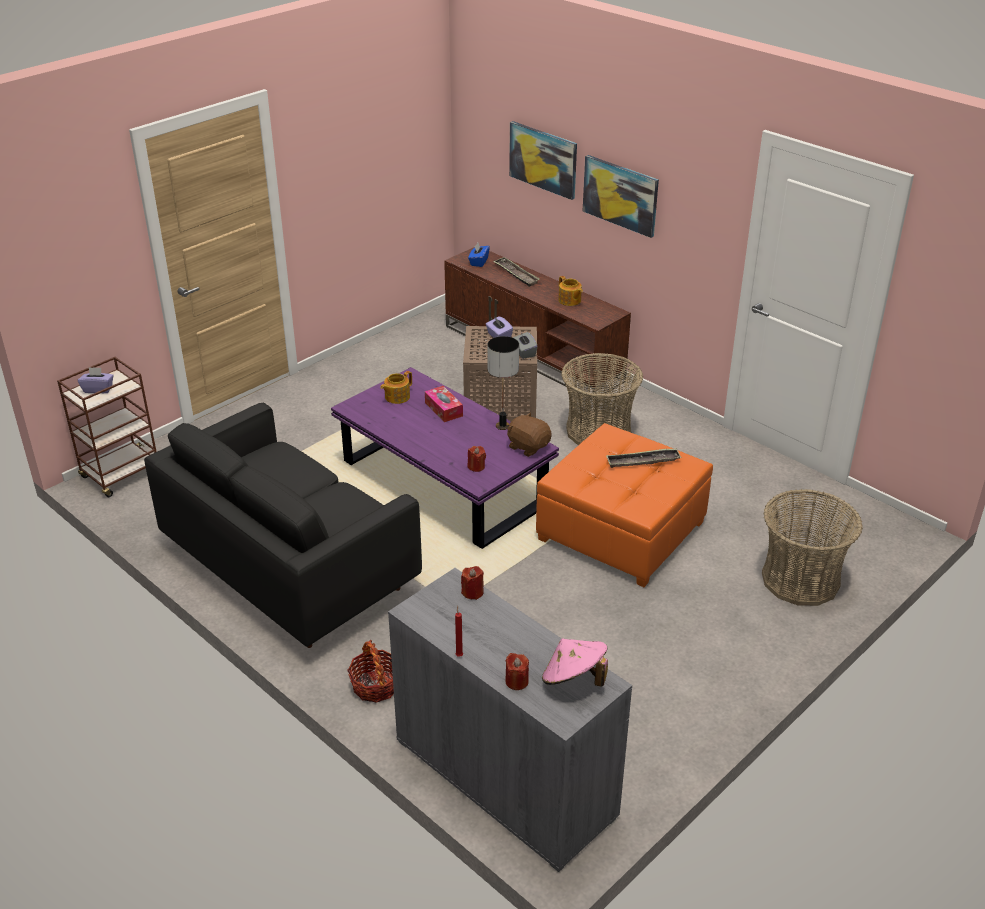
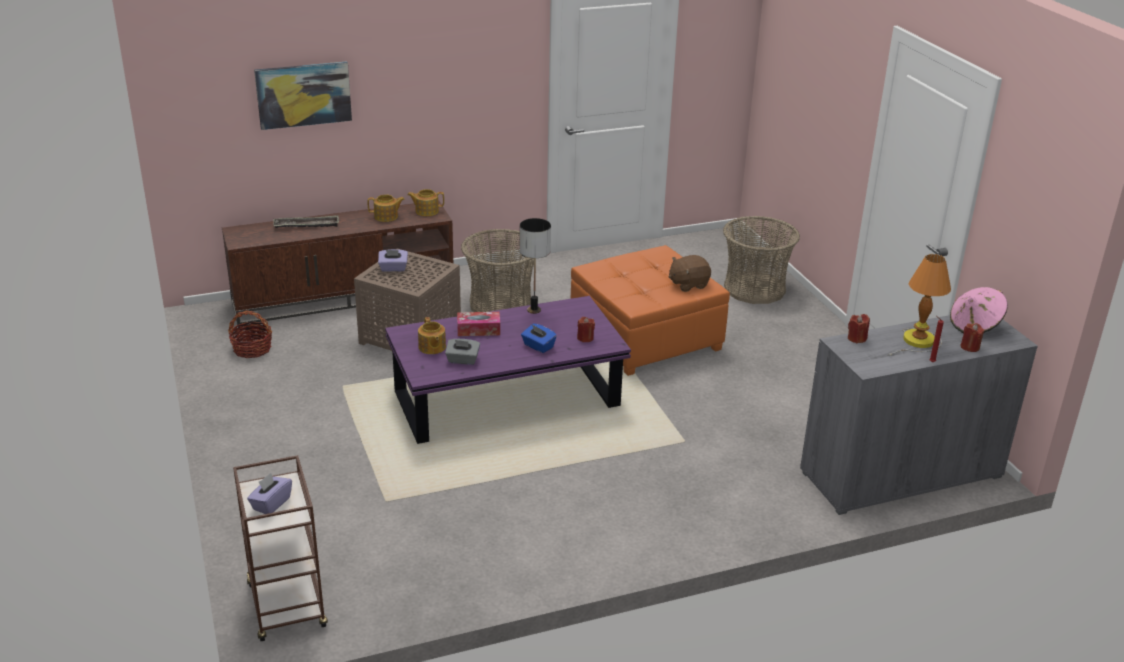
camera: 65 degrees left, 5 degrees down
black sofa [144,403,422,648] -> none
basket [347,640,394,703] -> basket moved to [228,310,272,358]
blue tissue box [468,243,490,267] -> blue tissue box moved to [521,324,557,353]
brown plush toy [507,412,552,457] -> brown plush toy moved to [669,255,711,292]
grey tissue box [513,332,538,359] -> grey tissue box moved to [445,339,480,365]
picture [583,155,659,238] -> none
tray [606,448,681,468] -> none
none -> teapot [407,189,444,216]
none -> table lamp [888,254,951,356]

